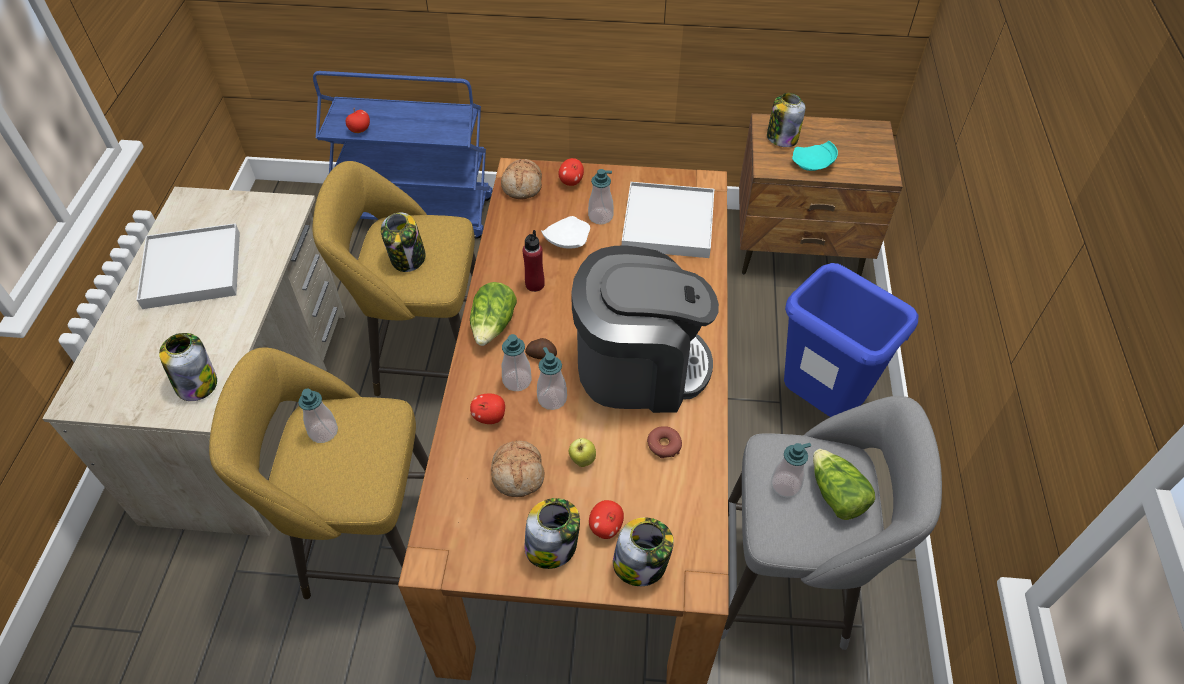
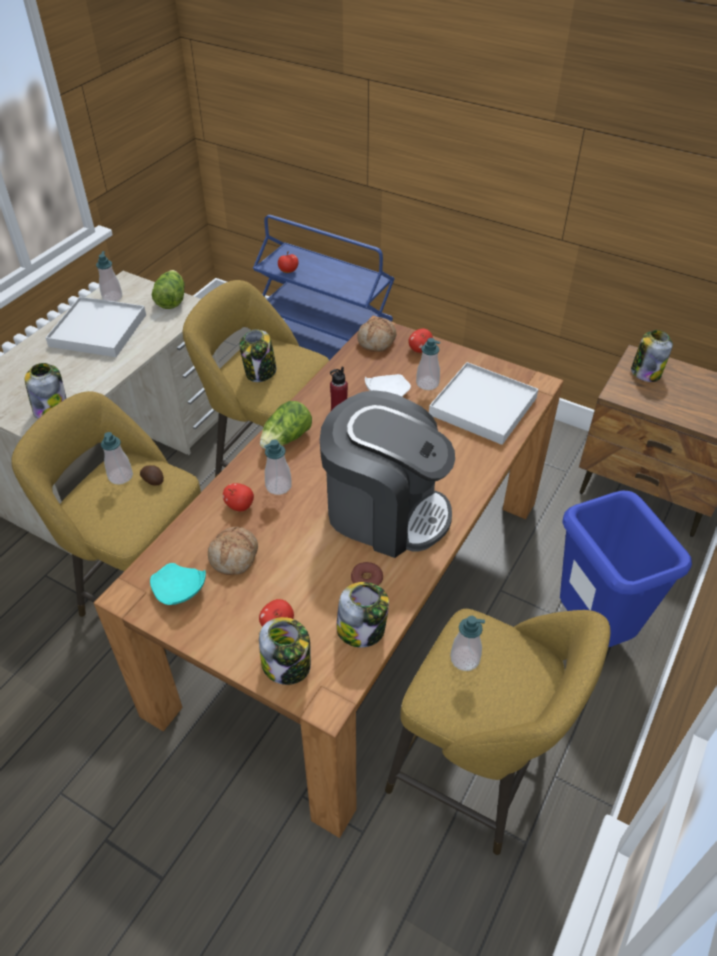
camera: 25 degrees right, 5 degrees down
potato [525,338,557,359] -> potato moved to [140,466,164,486]
jar [525,498,580,569] -> jar moved to [336,582,389,648]
soap dispenser [537,347,567,410] -> soap dispenser moved to [96,251,122,302]
apple [569,438,596,467] -> none
grey stool [721,396,942,650] -> yellow stool [385,609,611,855]
turquoise plate [792,141,838,171] -> turquoise plate moved to [150,563,206,605]
lettuce [813,449,875,520] -> lettuce moved to [152,270,185,309]

